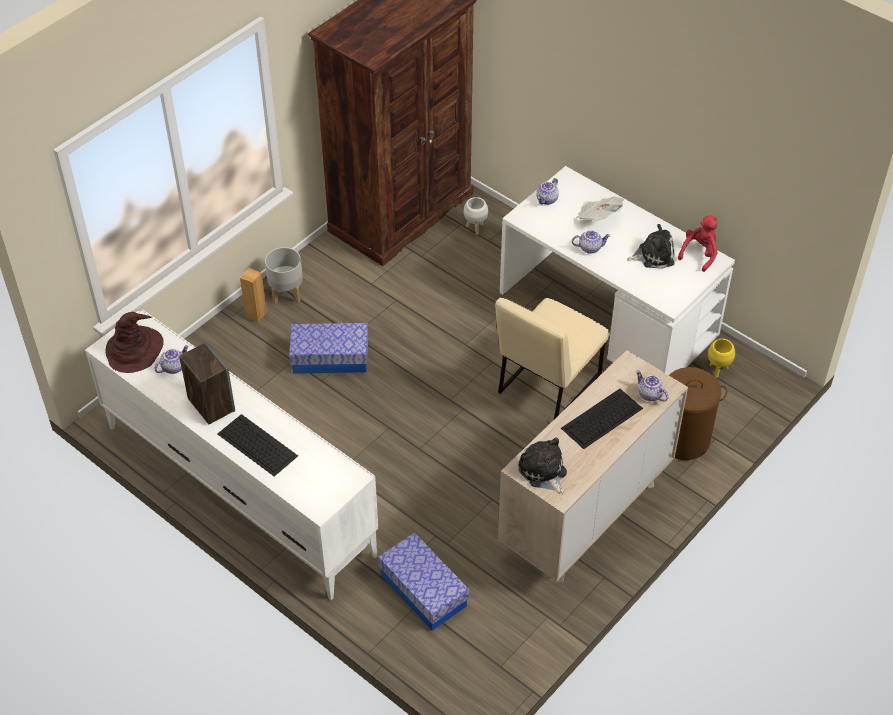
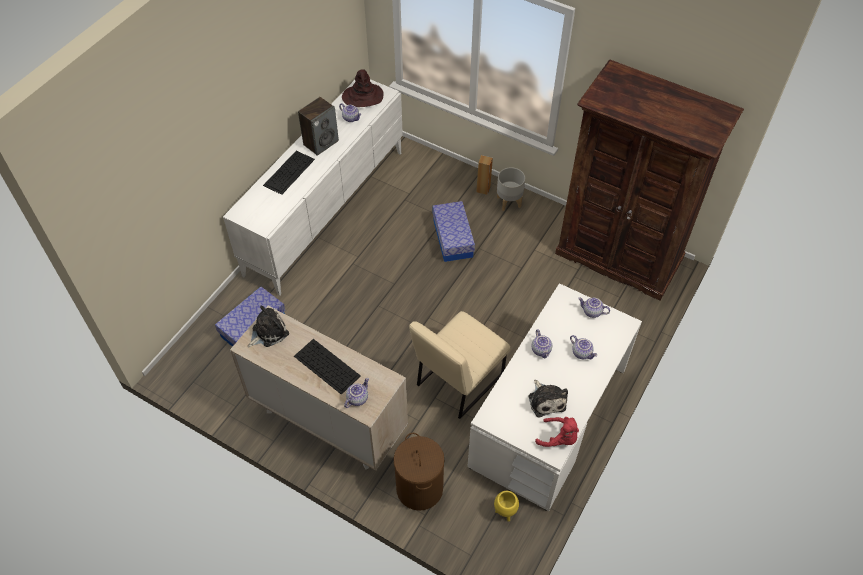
camera: 80 degrees right, 5 degrees up
white planter [464,197,488,235] -> none
beige chair [495,298,610,419] -> beige chair turned 75 degrees counterclockwise [409,311,510,419]
newspaper [576,197,624,221] -> teapot [570,335,597,359]

